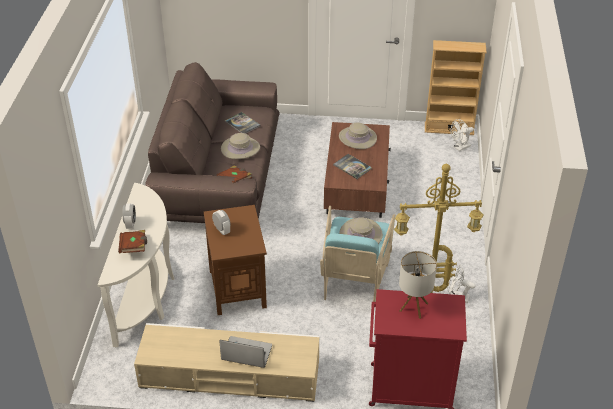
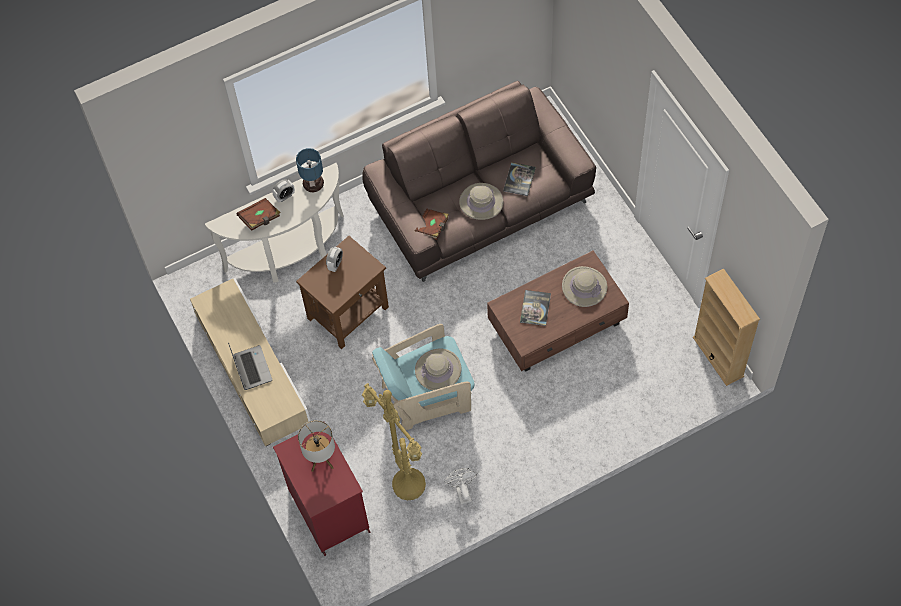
camera: 60 degrees right, 20 degrees up
white fan [450,119,474,151] -> none
none -> table lamp [296,148,324,192]

